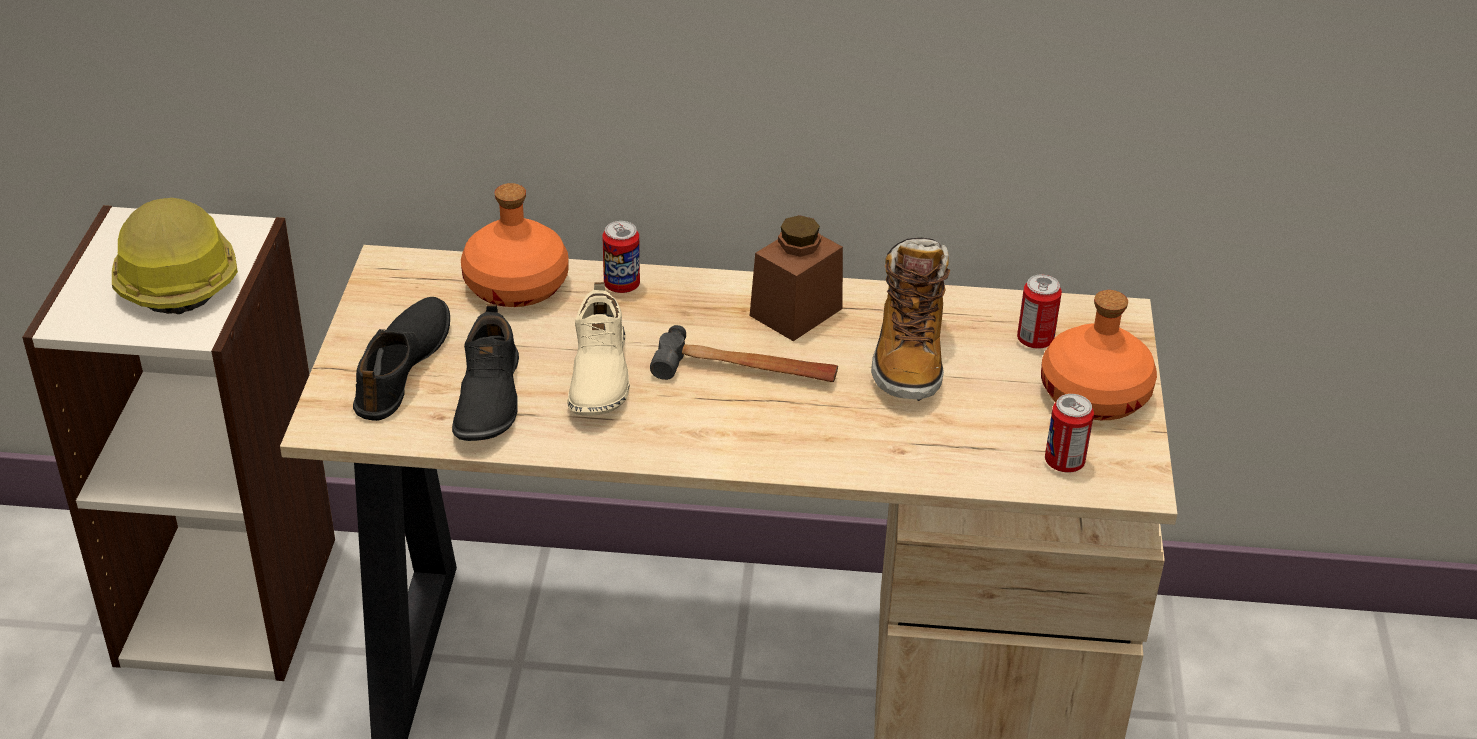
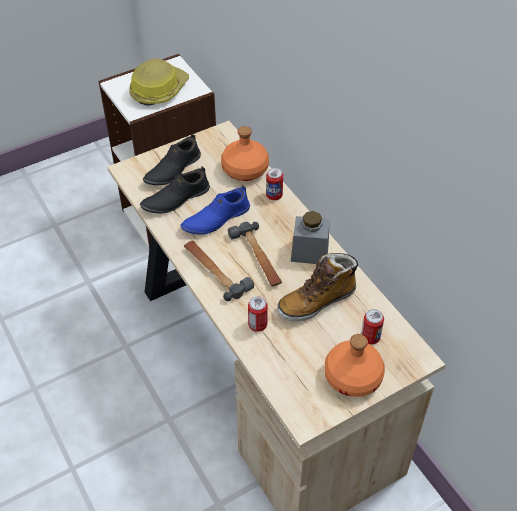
camera: 55 degrees right, 10 degrees up
black shoe [353,297,450,421] -> black shoe turned 150 degrees clockwise [143,134,201,185]
beige shoe [567,282,629,416] -> blue shoe [180,185,250,235]
brown jar [750,215,843,341] -> grey jar [291,211,330,264]
can [1045,394,1094,472] -> can moved to [248,296,268,332]
none -> hammer [184,241,254,301]

